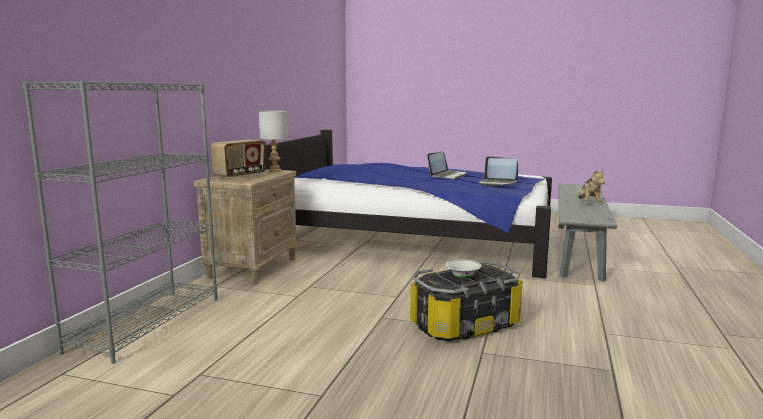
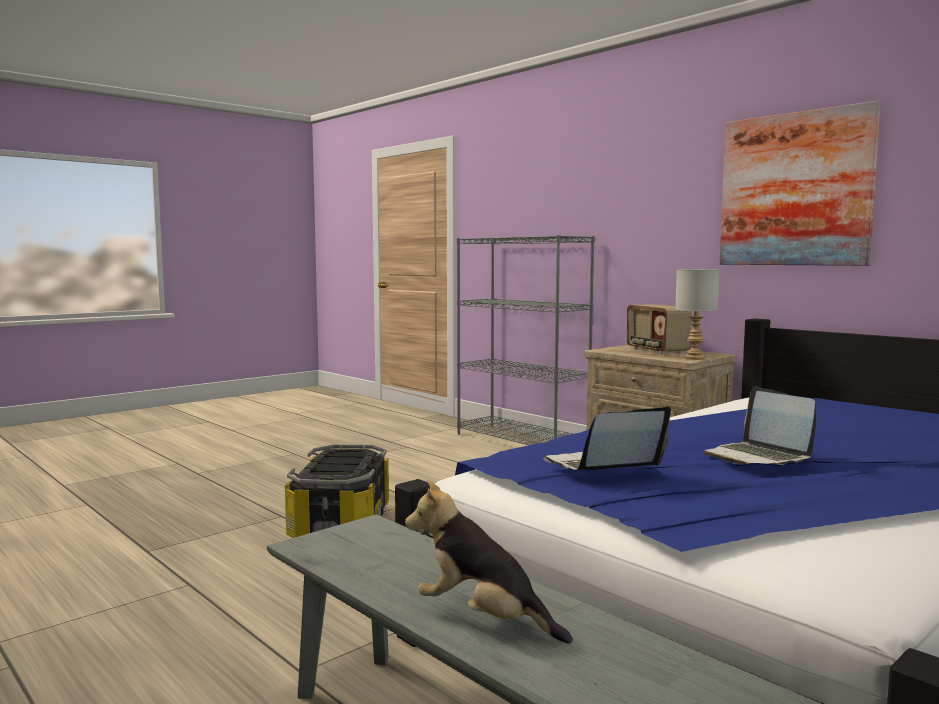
camera: 120 degrees right, 5 degrees down
white bowl [445,260,481,279] -> none
none -> picture [720,101,881,266]

